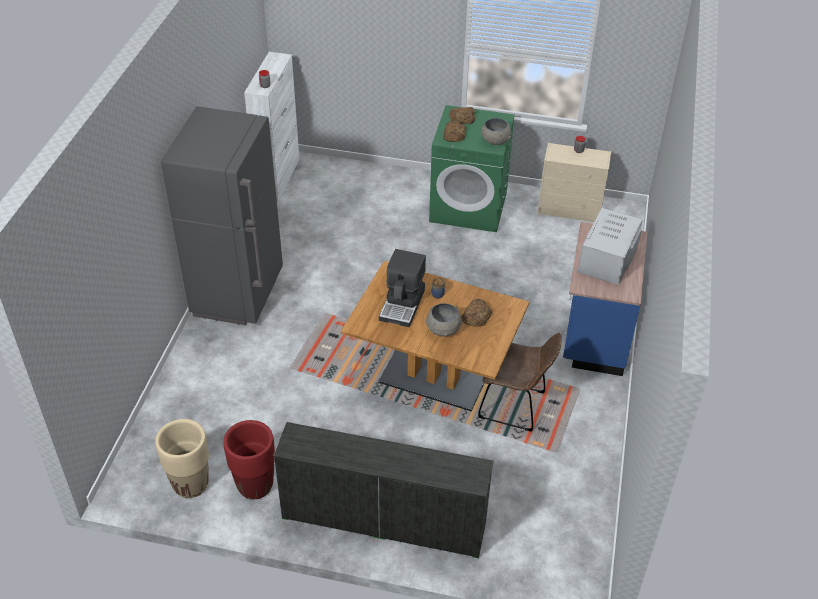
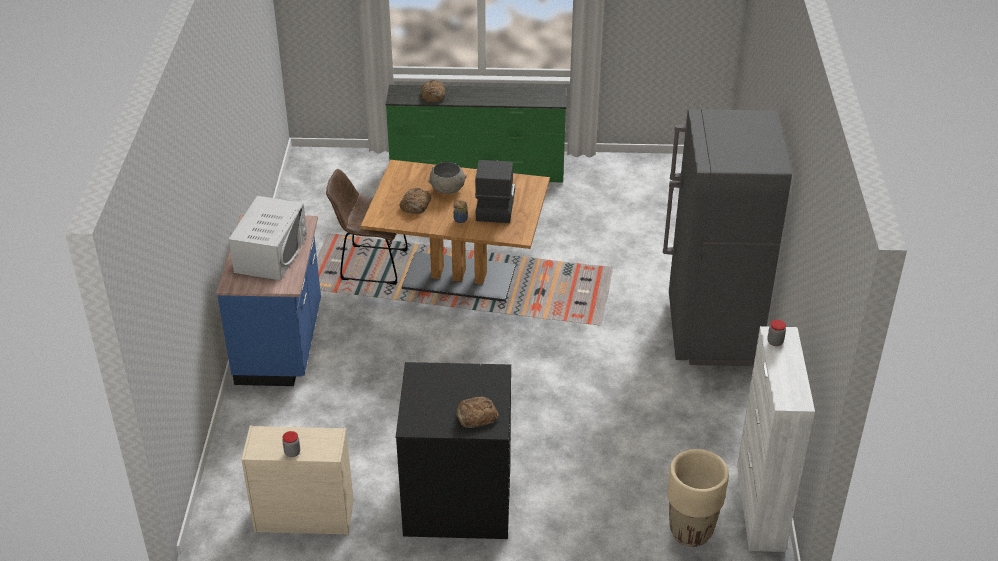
camera: 170 degrees right, 5 degrees down
beige planter [155,419,209,498] -> beige planter moved to [667,449,729,547]
red planter [223,420,275,499] -> none
green washing machine [429,105,515,232] -> black washing machine [396,362,511,539]
bread [443,120,466,142] -> bread moved to [421,80,446,102]
grey bowl [481,118,511,145] -> none

